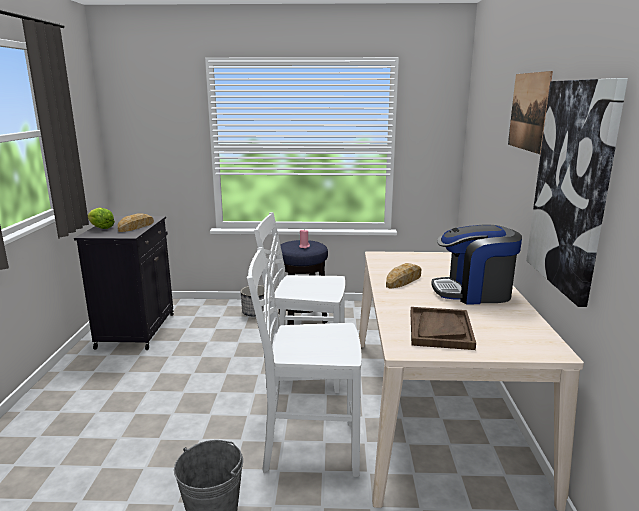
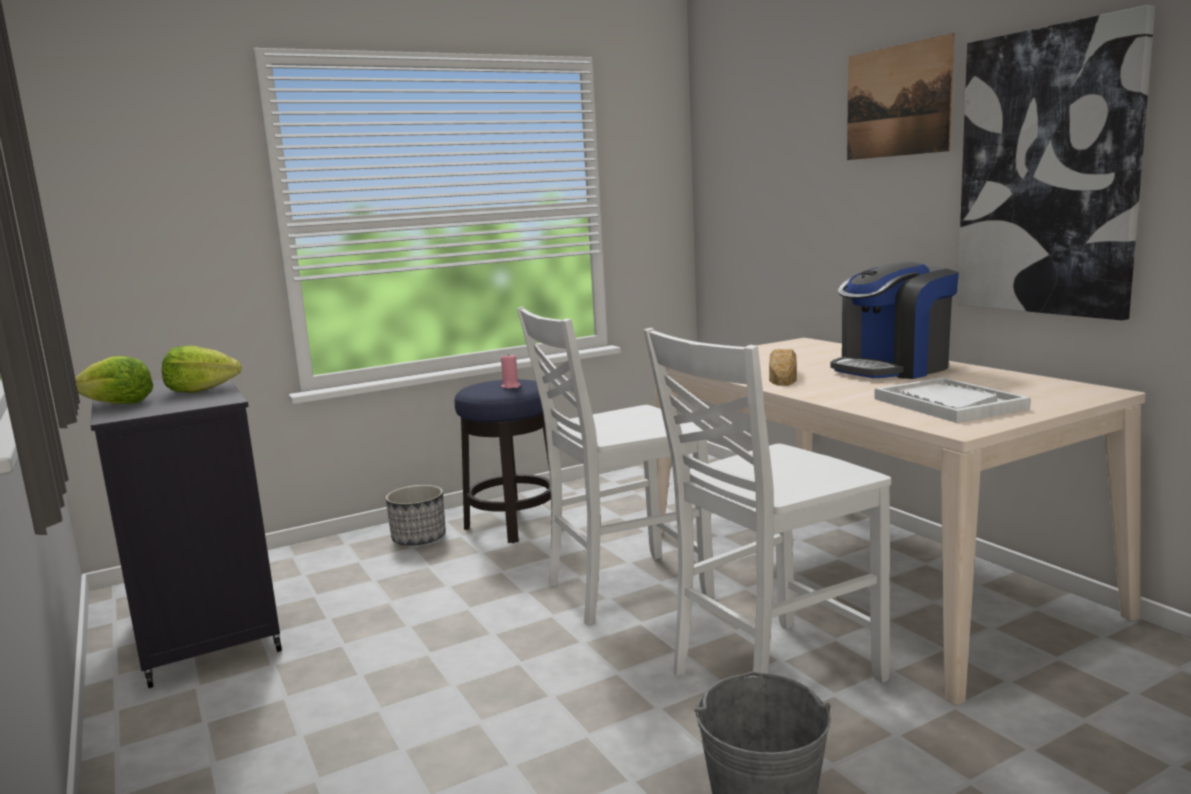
camera: 30 degrees left, 5 degrees down
bread [117,213,154,232] -> lettuce [162,345,241,392]
brown tray [410,307,476,350] -> white tray [874,377,1031,423]

